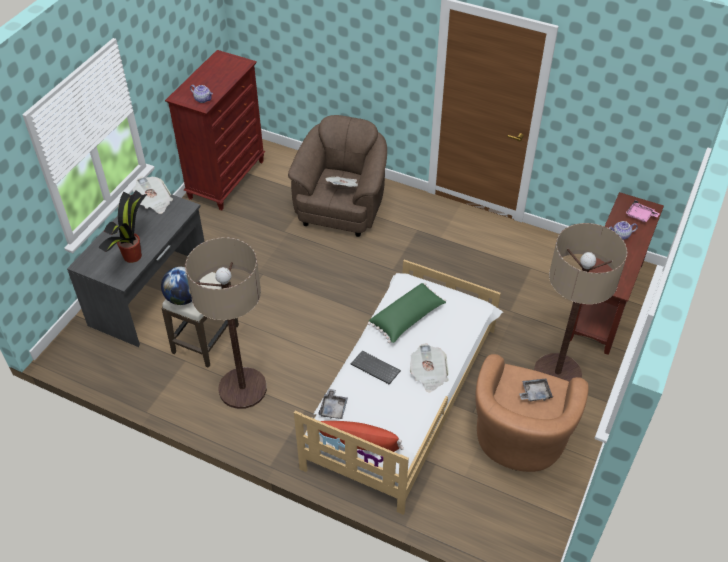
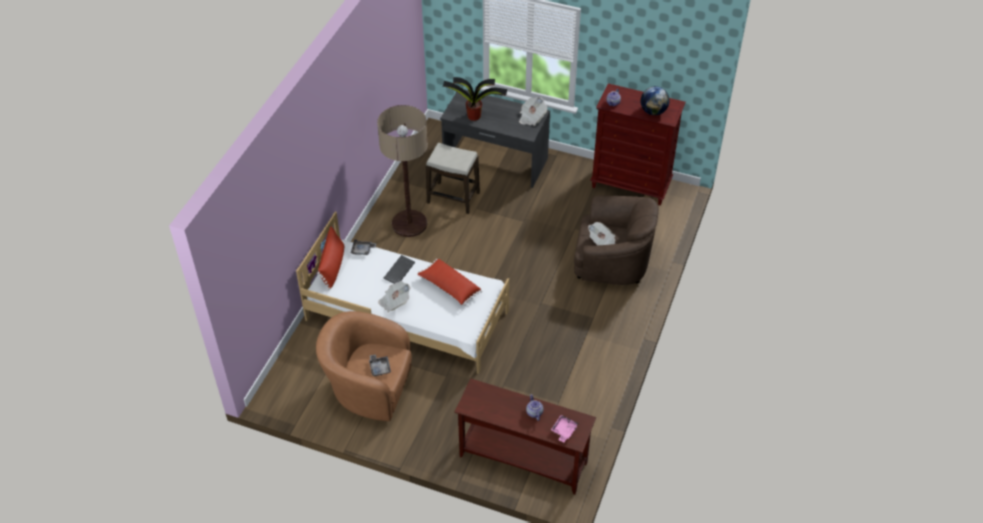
camera: 85 degrees right, 0 degrees up
globe [161,267,200,305] -> globe moved to [641,86,670,115]
green pillow [368,283,446,343] -> red pillow [418,259,482,306]
floor lamp [534,223,627,383] -> none

